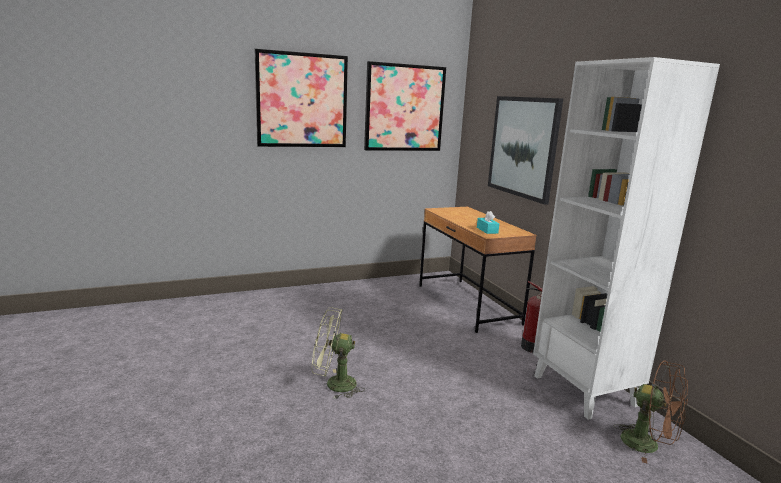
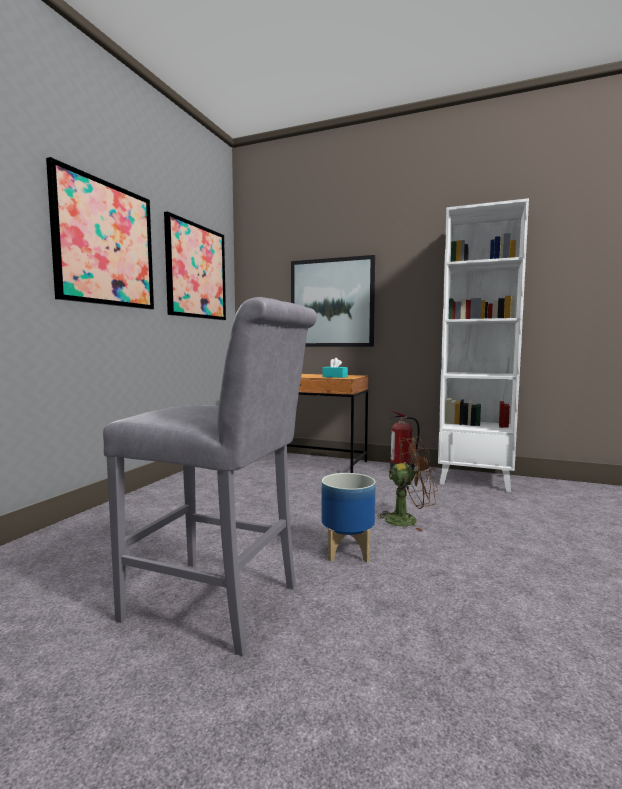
camera: 45 degrees left, 10 degrees down
green fan [312,307,365,399] -> planter [322,473,376,562]
brown fan [615,360,688,464] -> brown fan moved to [375,437,438,531]
none -> grey stool [103,297,317,656]

